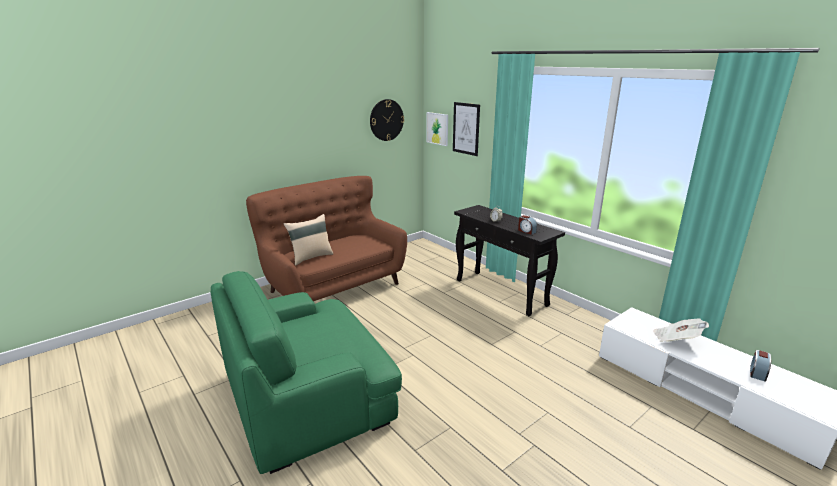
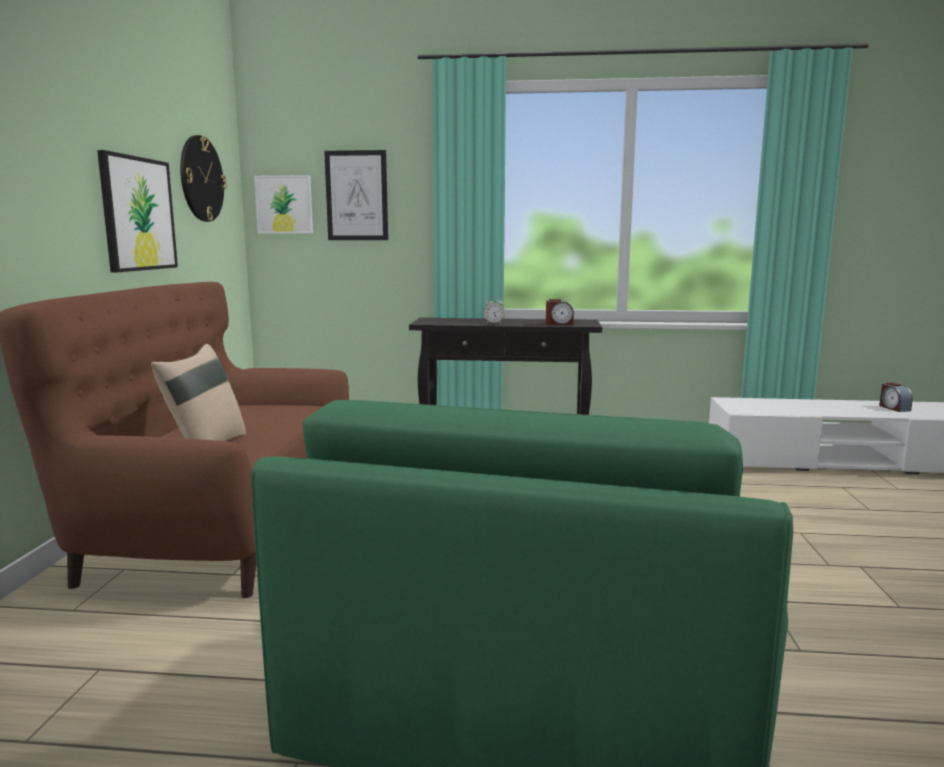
camera: 45 degrees left, 10 degrees down
newspaper [653,318,709,342] -> none
none -> picture [97,150,178,272]

